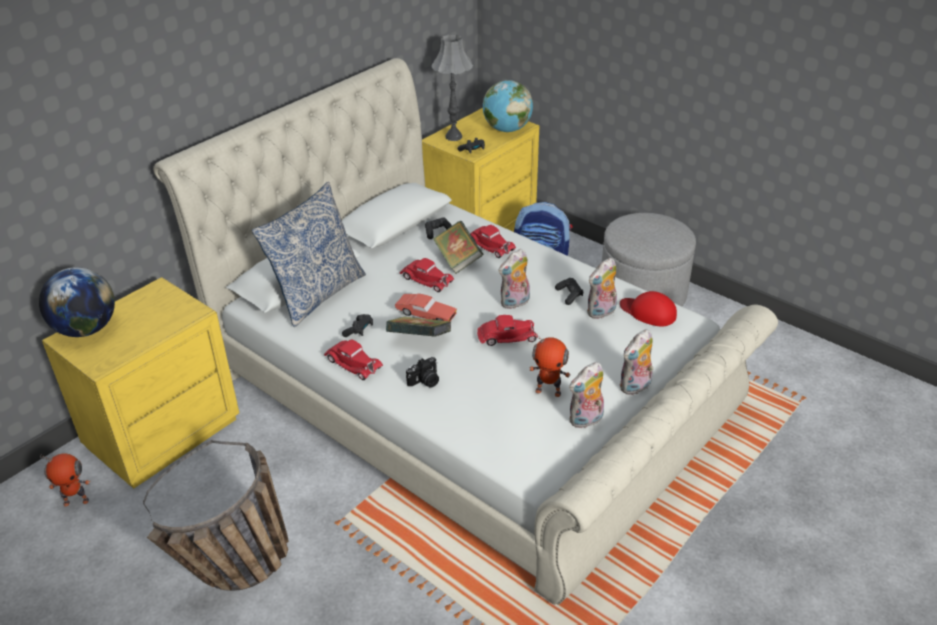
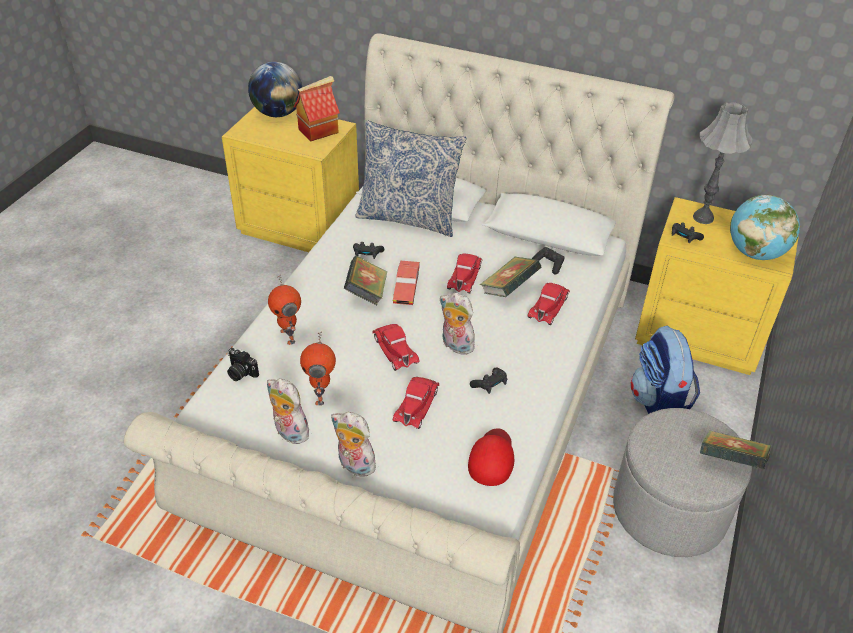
camera: 70 degrees right, 5 degrees up
toy robot [40,453,90,507] -> toy robot moved to [268,274,301,345]
basket [143,440,289,591] -> none
red toy car [324,339,383,380] -> red toy car moved to [392,377,439,429]
camera [406,357,439,388] -> camera moved to [227,348,259,381]
plush toy [587,258,617,319] -> none
none -> toy house [293,76,340,141]
none -> book [700,431,771,469]

